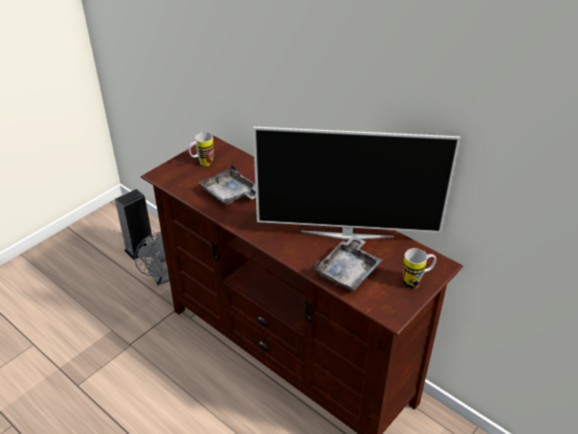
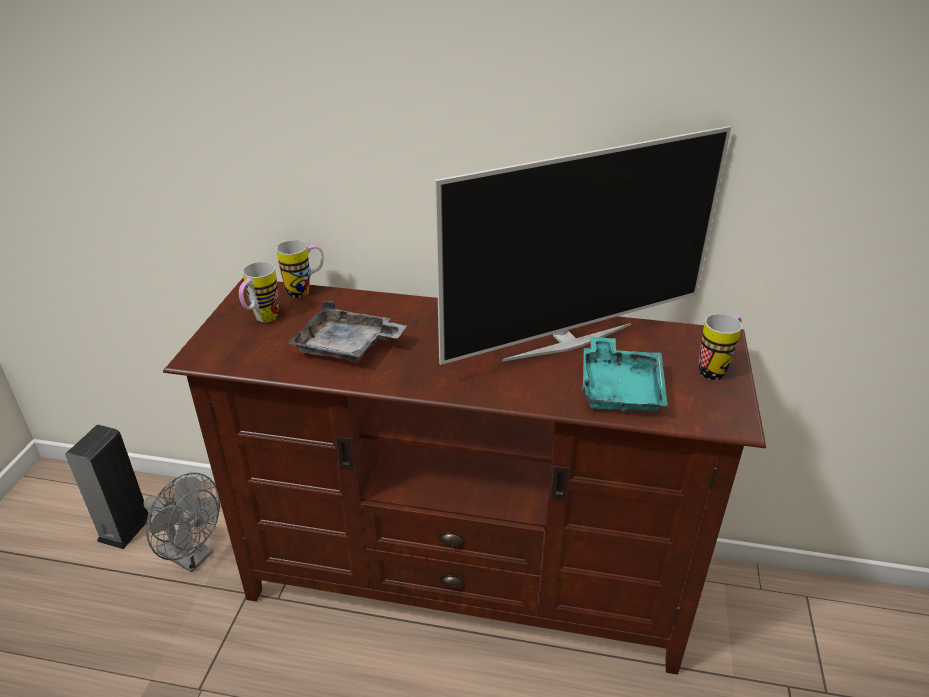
camera: 30 degrees left, 5 degrees down
grey tray [314,235,382,291] -> turquoise tray [582,336,668,413]
none -> mug [276,240,324,298]

